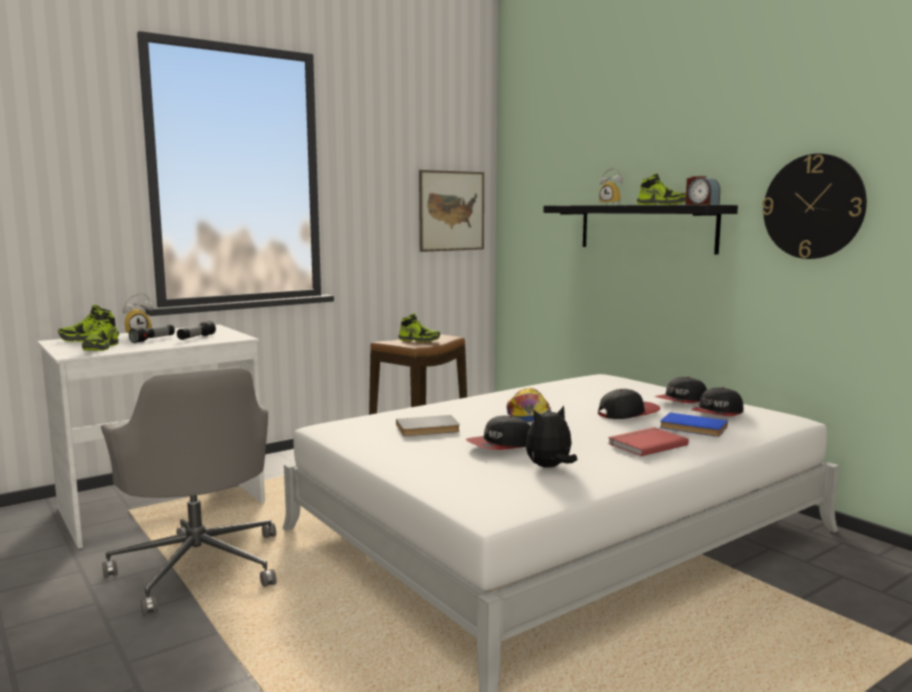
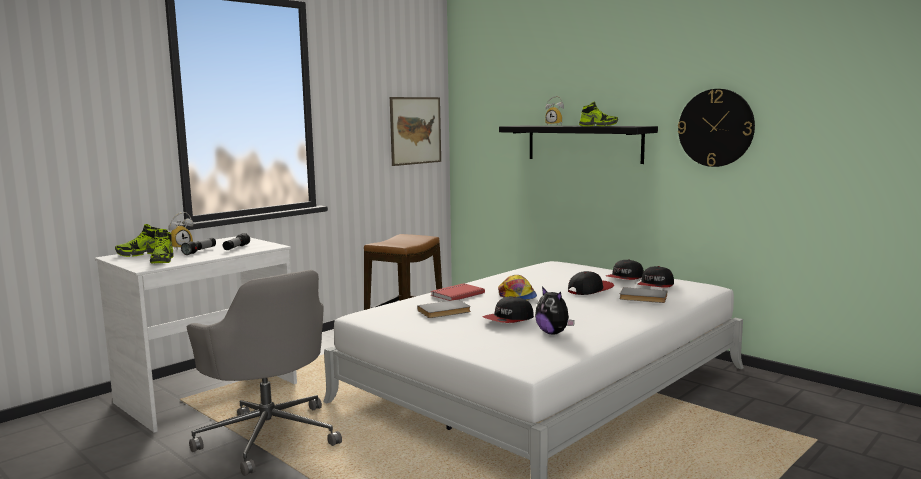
camera: 10 degrees left, 0 degrees up
shoe [398,313,440,342] -> none
plush toy [526,406,577,468] -> plush toy turned 90 degrees counterclockwise [535,287,575,334]
red book [608,427,689,456] -> red book moved to [431,283,485,301]
blue book [660,413,728,437] -> grey book [620,287,667,303]
alarm clock [685,176,720,205] -> none

